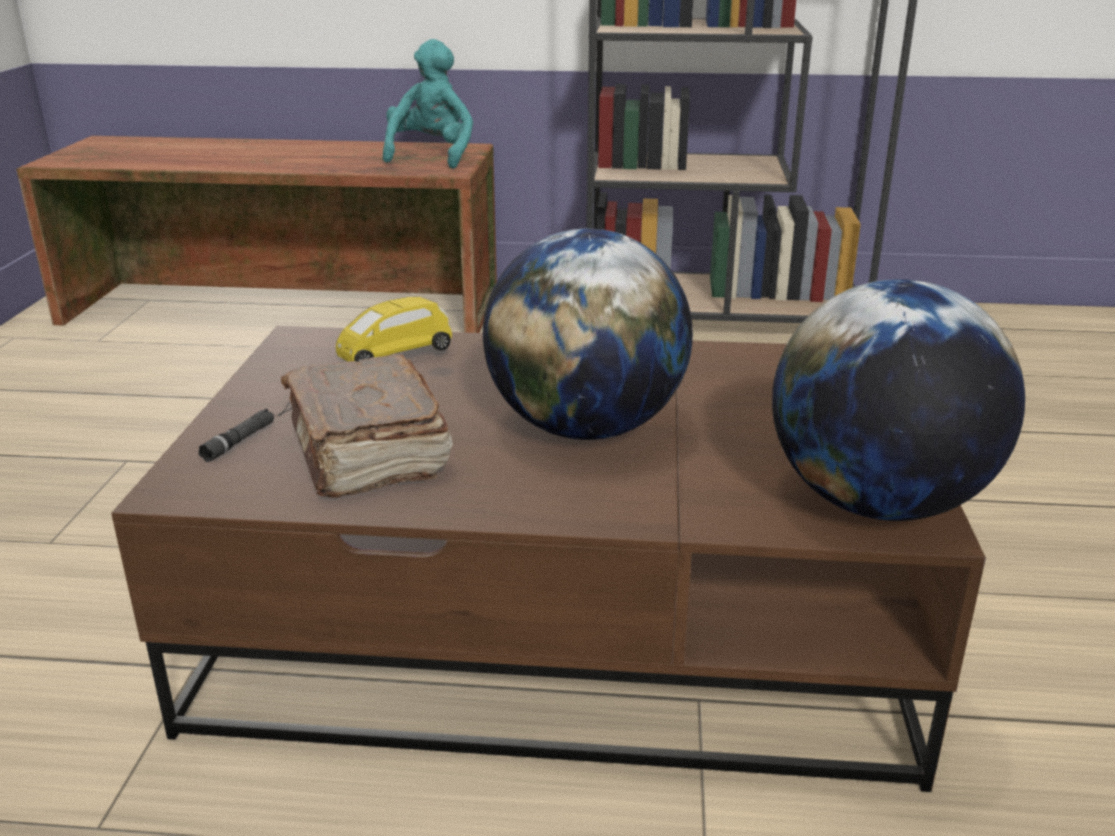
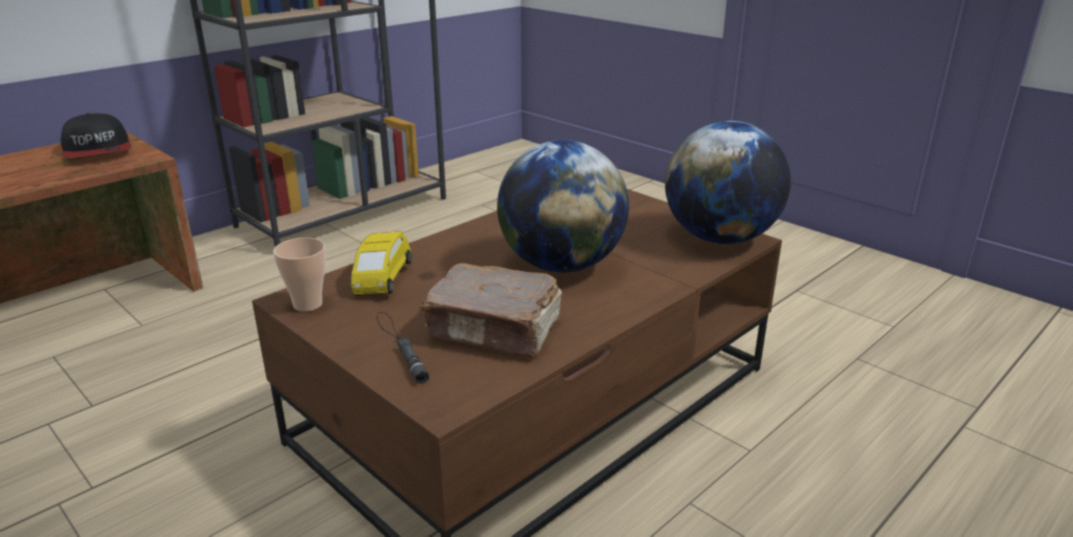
camera: 50 degrees left, 0 degrees up
turquoise plush toy [383,39,473,169] -> cap [61,113,131,158]
none -> cup [273,238,326,312]

